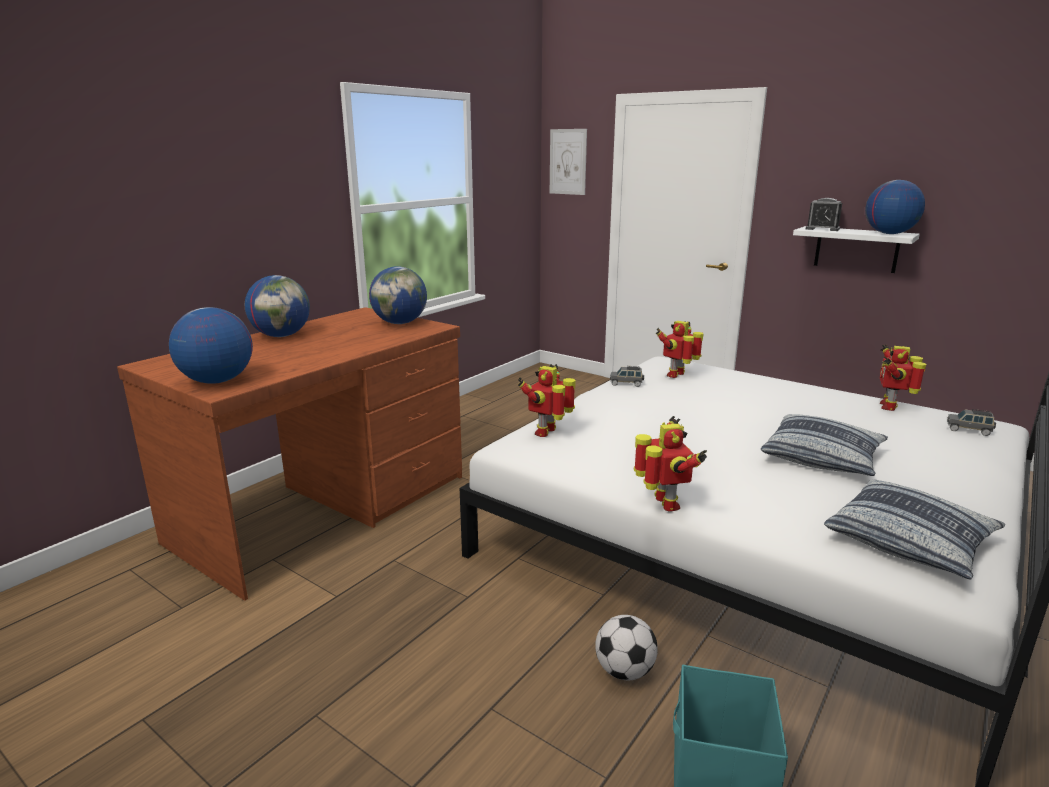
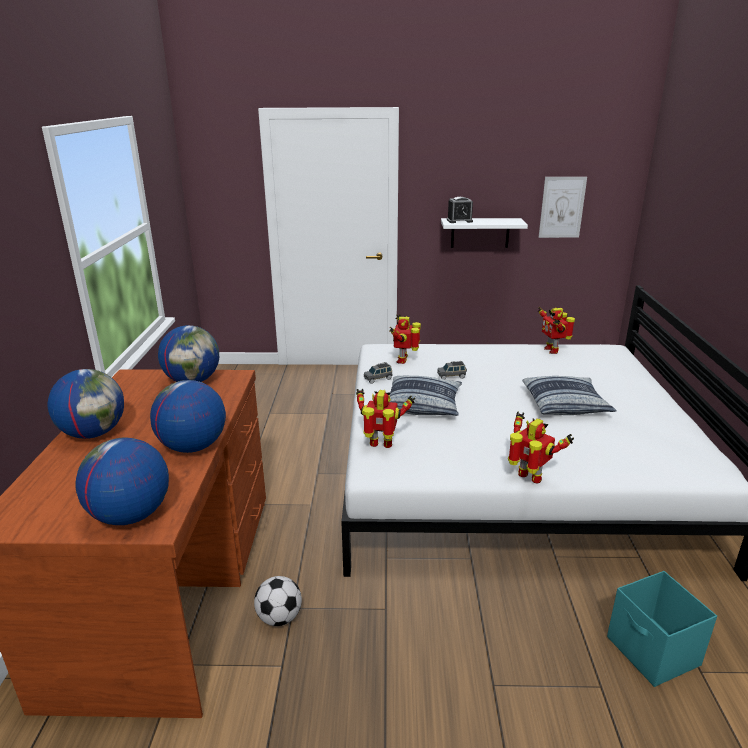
camera: 35 degrees left, 5 degrees up
toy robot [518,364,576,437] -> toy robot turned 105 degrees clockwise [356,389,415,448]
picture [550,129,587,195] -> picture moved to [539,177,587,238]
football [595,615,658,680] -> football moved to [254,576,302,626]
pillow [824,480,1005,580] -> pillow moved to [390,376,462,416]
globe [865,180,925,234] -> globe moved to [150,380,226,453]
grey toy car [947,409,996,436] -> grey toy car moved to [437,361,467,379]

